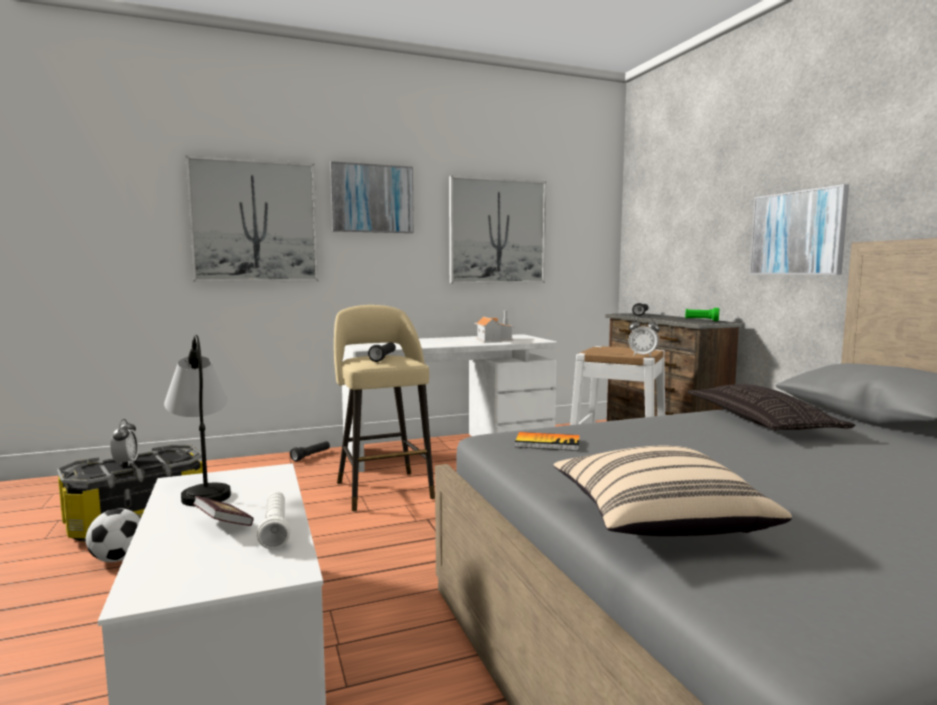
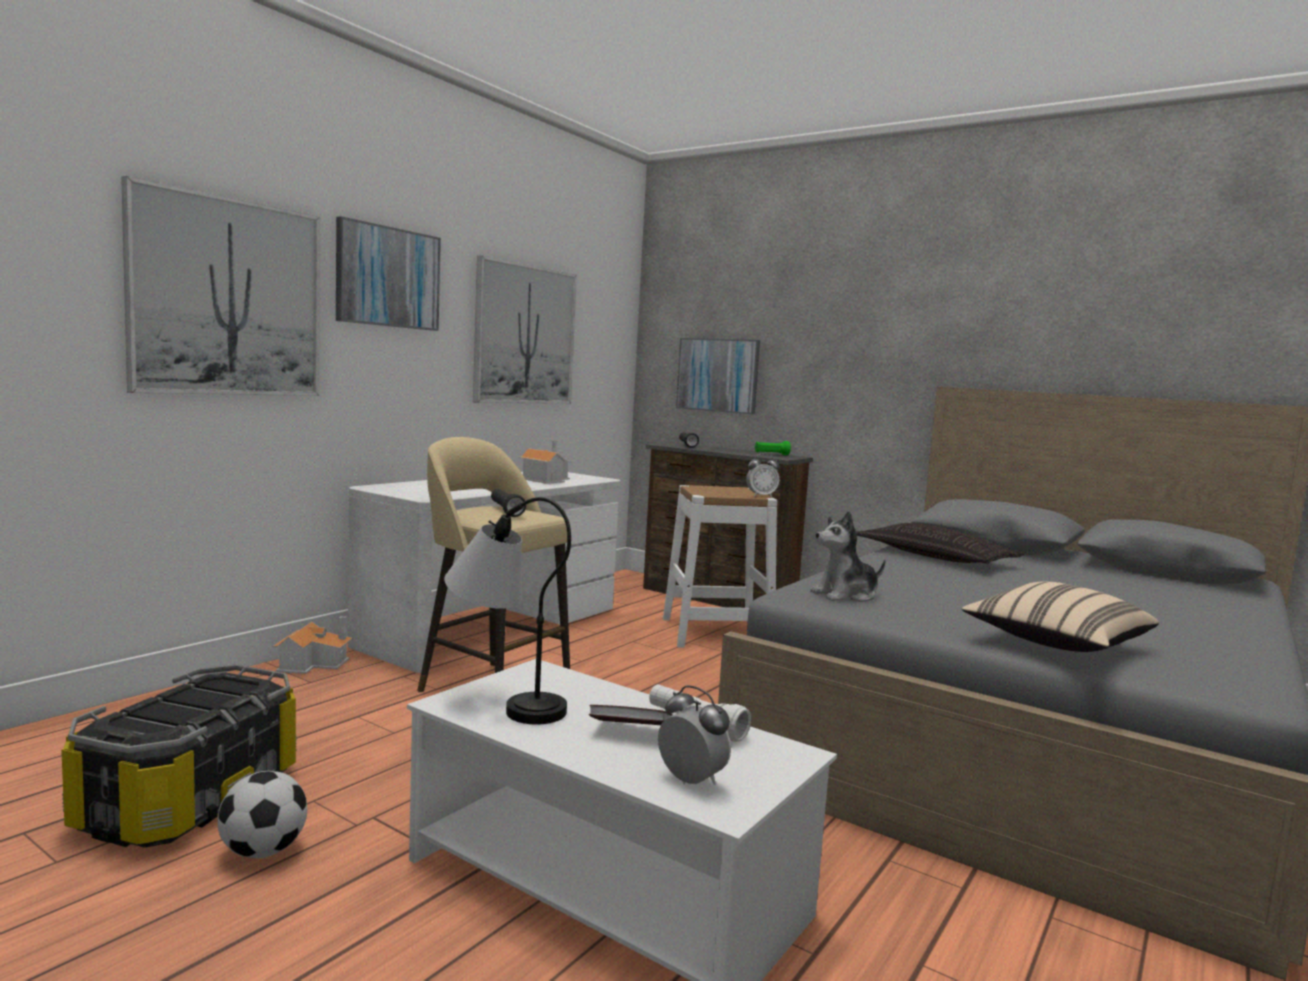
camera: 35 degrees left, 0 degrees up
alarm clock [110,419,139,466] -> alarm clock moved to [658,685,731,785]
black flashlight [290,441,330,461] -> toy house [273,616,353,674]
book [515,432,580,451] -> plush toy [810,511,885,602]
picture [750,184,849,275] -> picture moved to [676,338,760,414]

